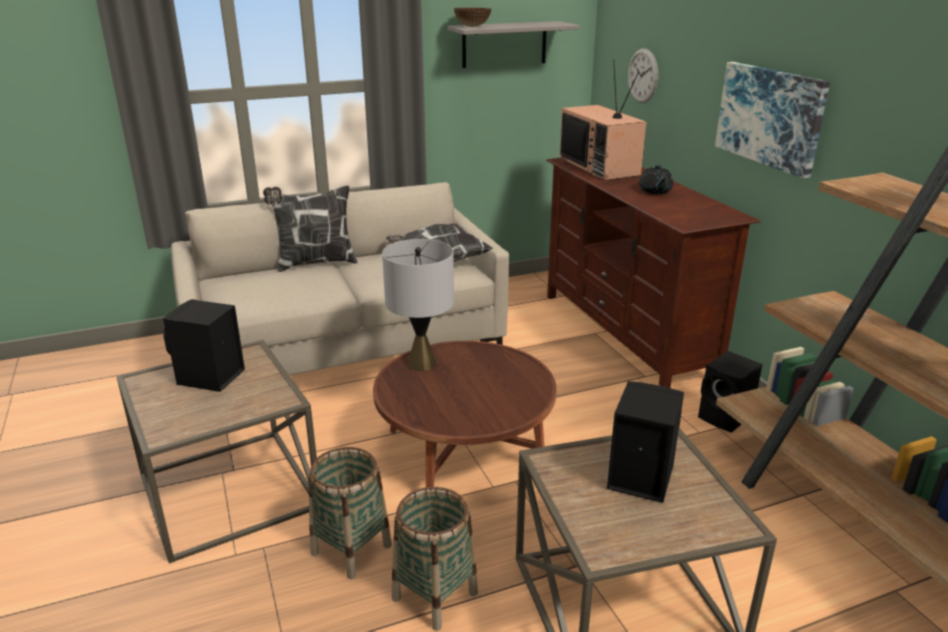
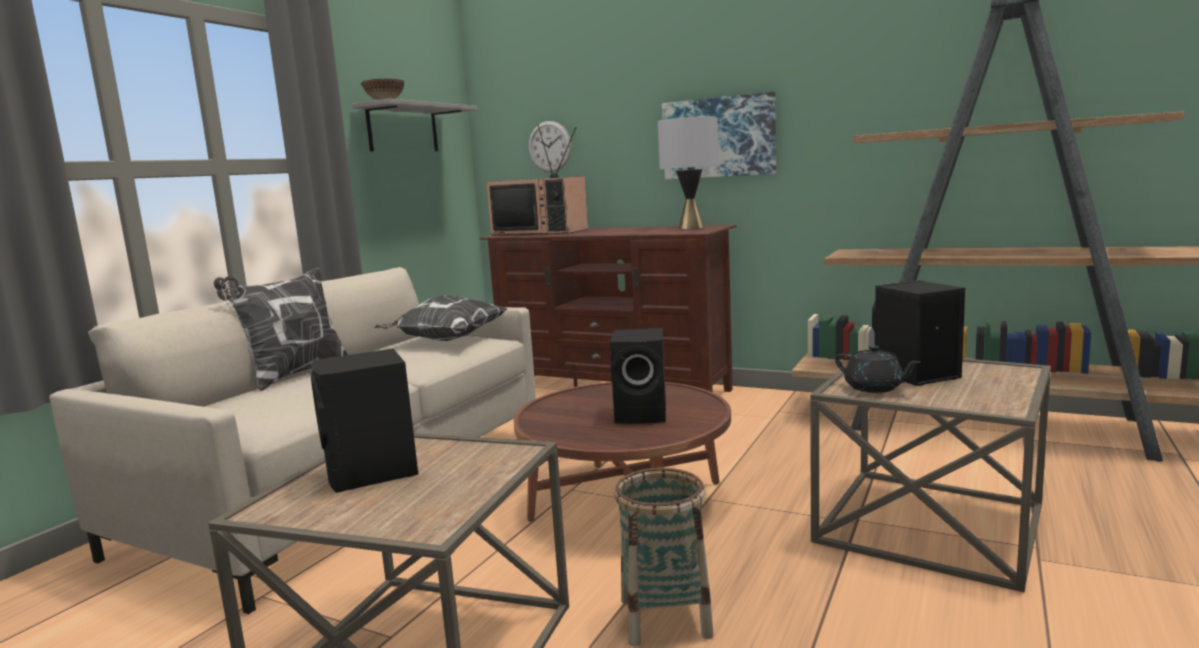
camera: 40 degrees left, 15 degrees down
grey table lamp [382,239,454,371] -> grey table lamp moved to [658,116,719,229]
basket [392,487,478,631] -> none
black teapot [639,165,673,194] -> black teapot moved to [835,345,921,393]
black speaker [698,351,763,432] -> black speaker moved to [610,328,666,424]

